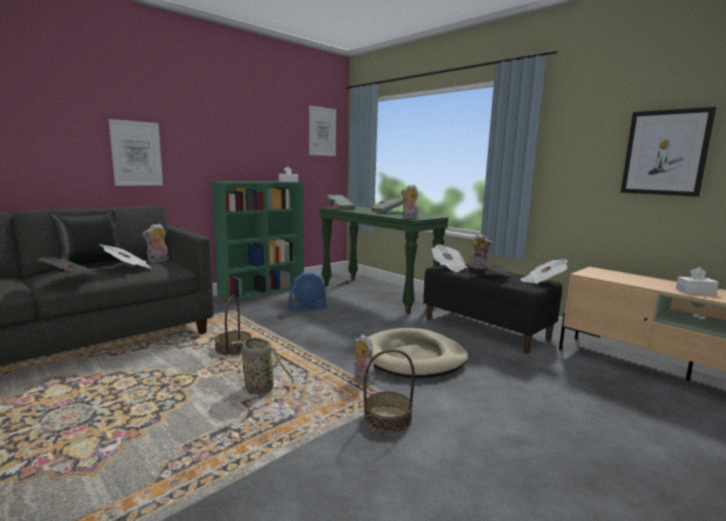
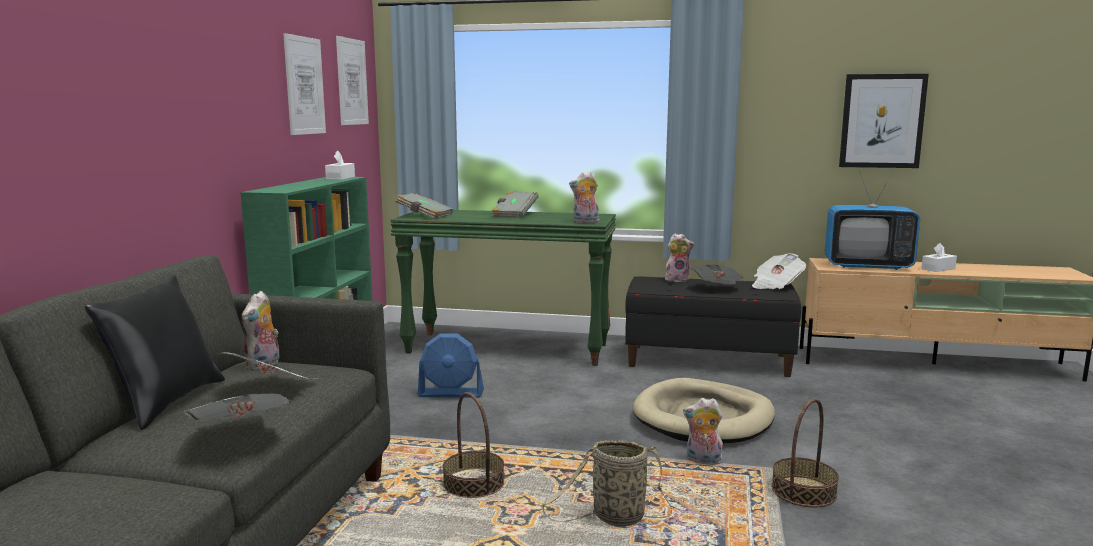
camera: 35 degrees left, 0 degrees up
picture [109,119,163,186] -> picture moved to [283,33,326,135]
blue fan [288,272,327,311] -> blue fan turned 60 degrees clockwise [418,333,484,398]
newspaper [431,244,467,272] -> none
none -> television [825,167,920,270]

